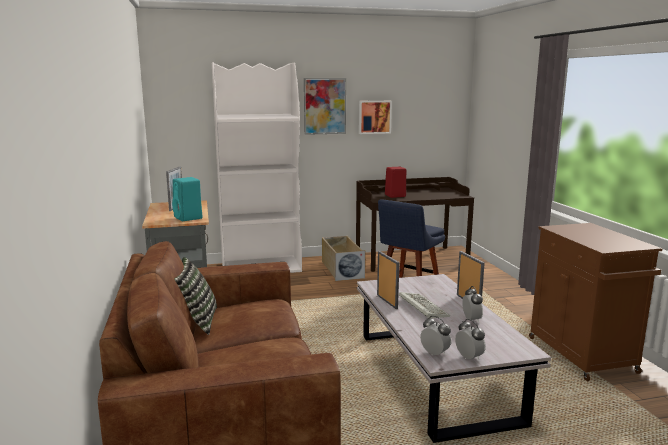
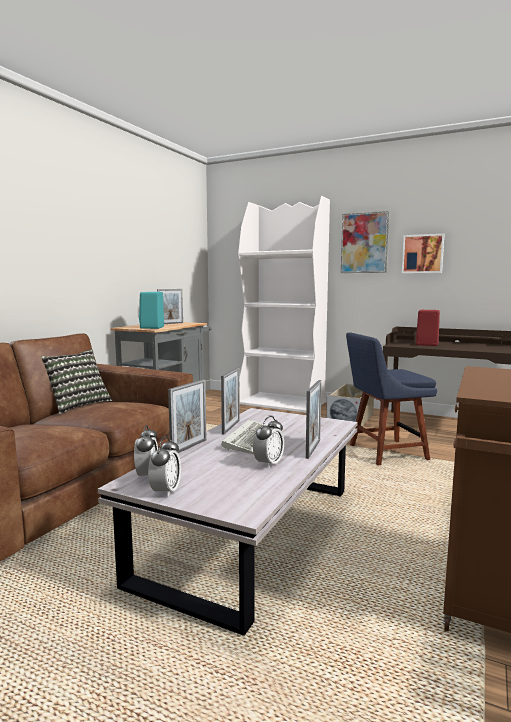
camera: 40 degrees right, 5 degrees down
none -> picture frame [168,379,207,453]

